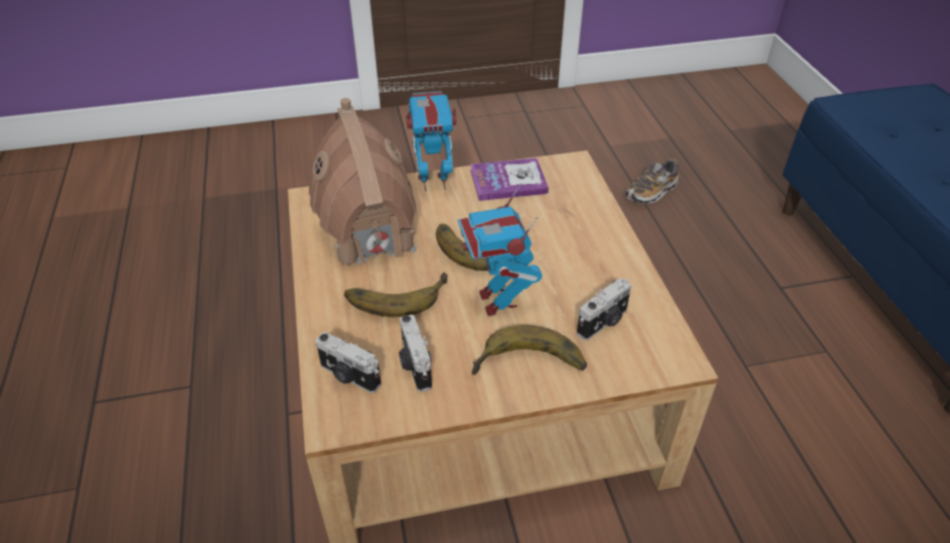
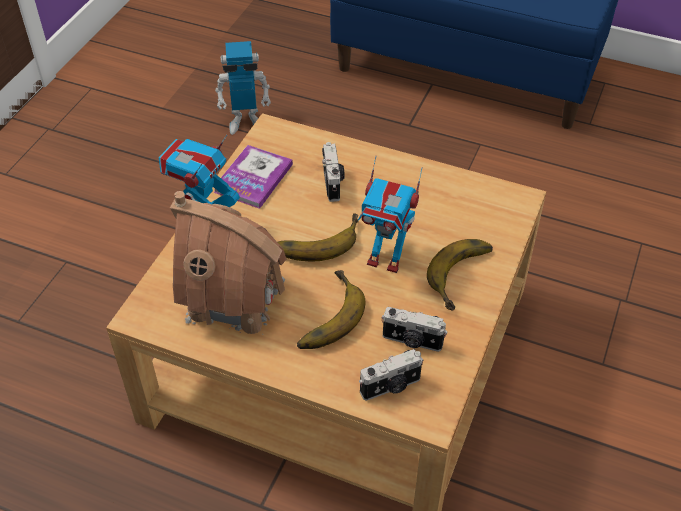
camera: 55 degrees left, 5 degrees up
camera [577,278,632,341] -> camera moved to [322,142,345,202]
shoe [626,159,679,204] -> toy robot [215,41,271,135]

